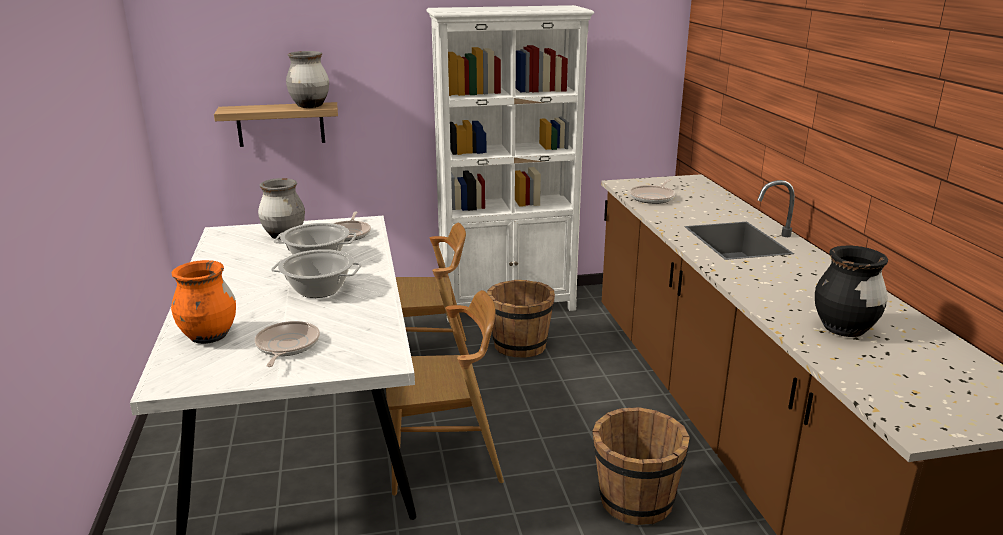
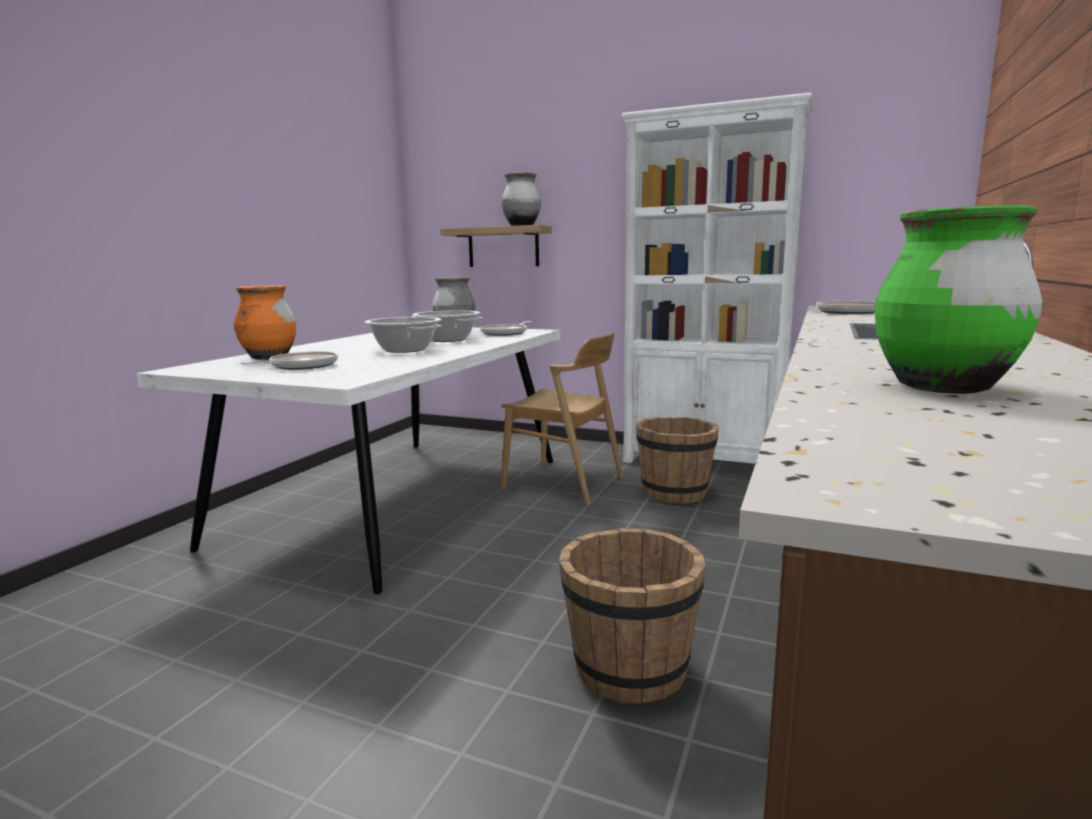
camera: 35 degrees right, 10 degrees down
brown chair [386,290,504,496] -> none
black vase [815,246,888,337] -> green vase [875,205,1042,394]

